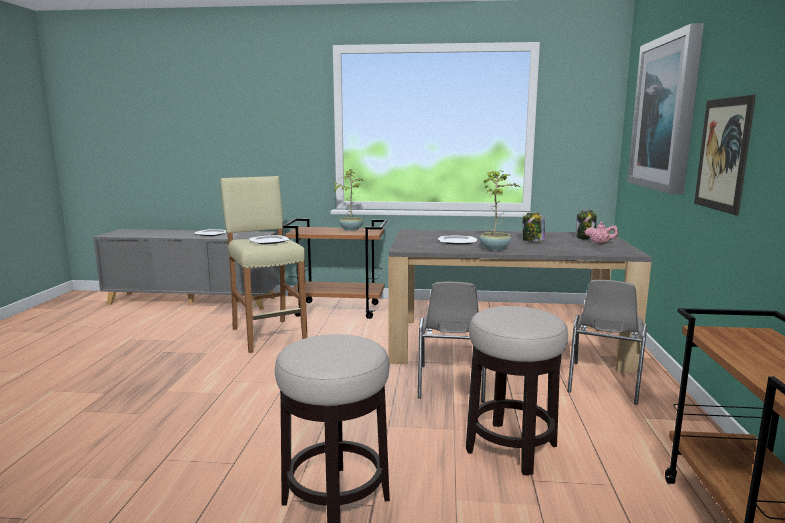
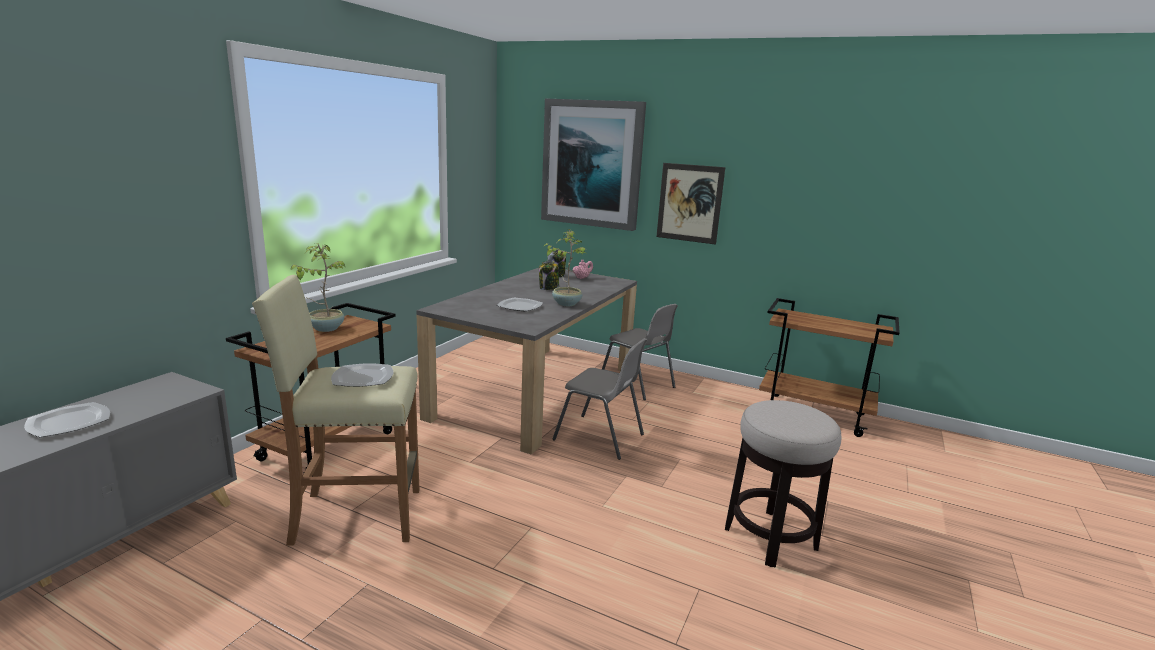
camera: 70 degrees left, 5 degrees up
stool [466,306,568,476] -> none

